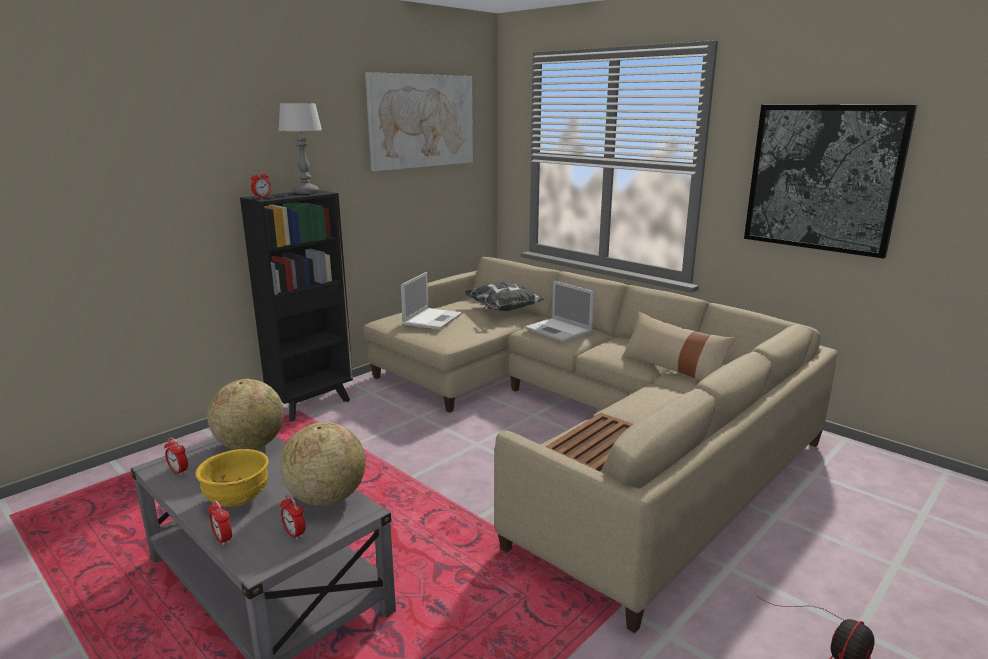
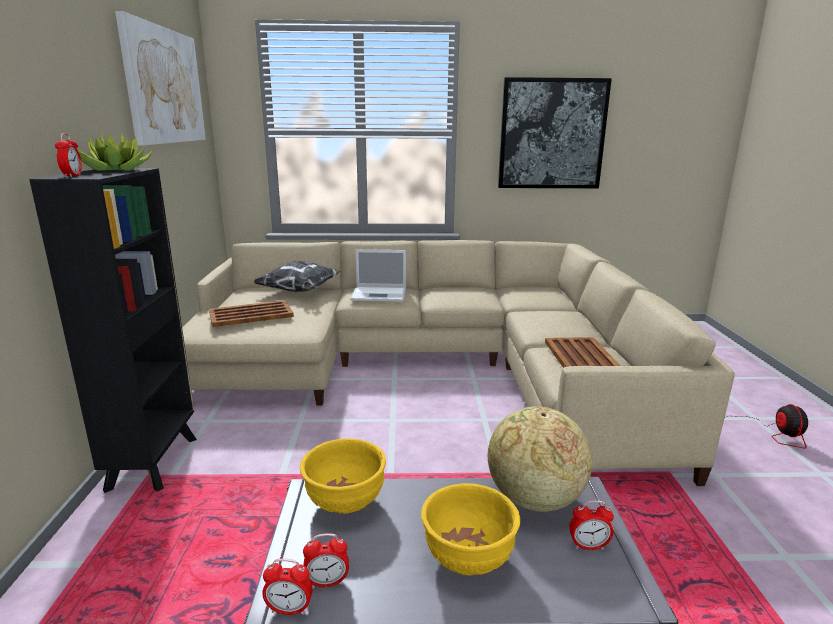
camera: 45 degrees left, 0 degrees up
globe [208,379,284,450] -> yellow bowl [300,438,386,514]
alarm clock [208,500,232,546] -> alarm clock moved to [262,559,312,615]
table lamp [278,103,322,194] -> potted plant [77,133,153,171]
laptop [401,272,462,329] -> brown tray [209,300,294,327]
beige pillow [622,312,736,381] -> none

